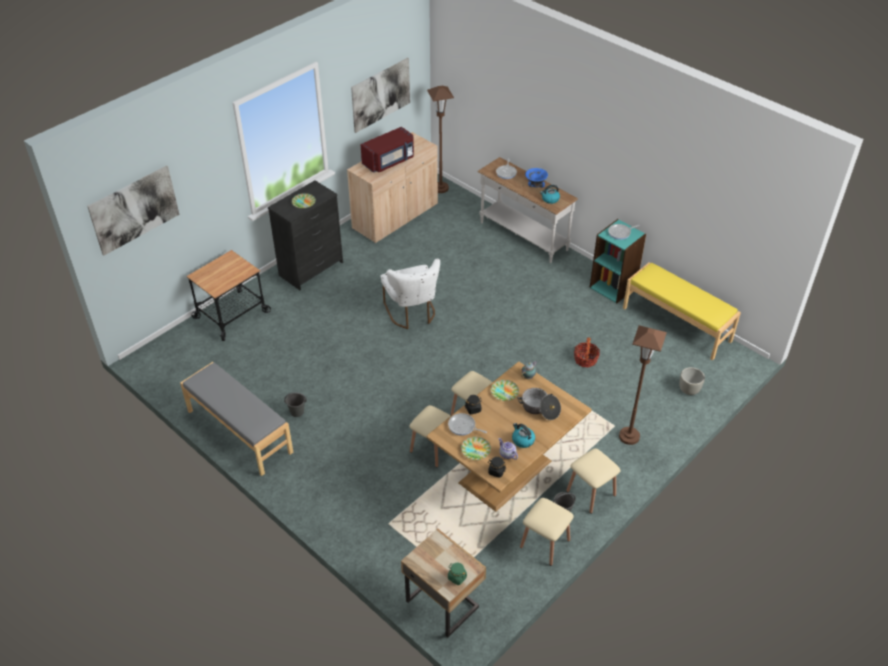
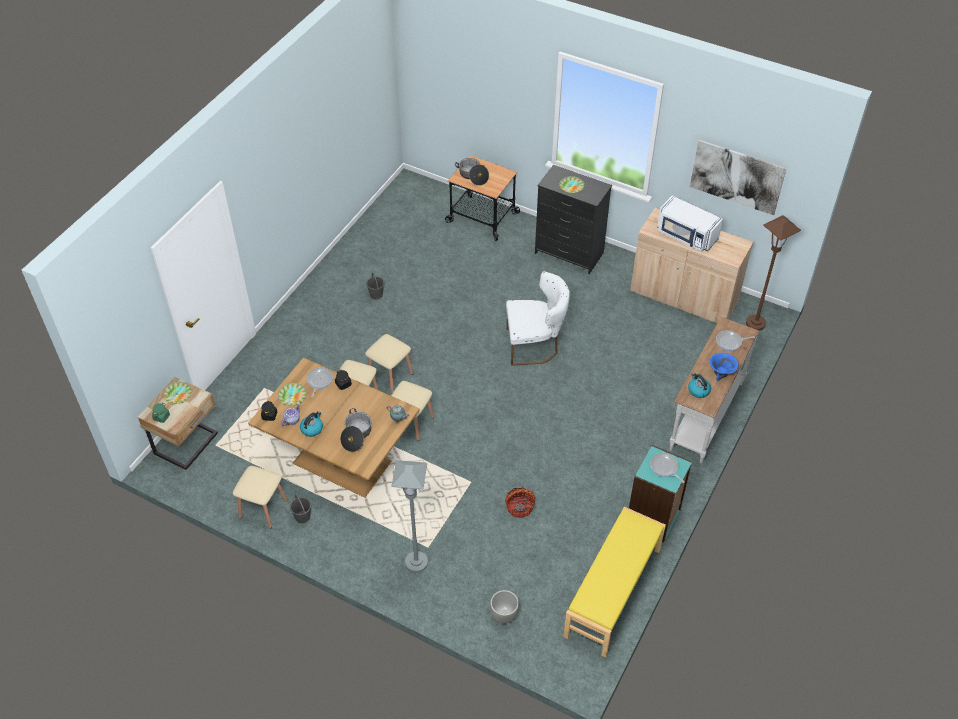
camera: 75 degrees right, 5 degrees up
picture [87,166,179,256] -> none
grey bench [180,362,293,476] -> none
red microwave [360,127,414,173] -> white microwave [657,196,723,252]
white chair [381,259,440,329] -> white chair turned 150 degrees counterclockwise [506,271,570,365]
plate [491,380,519,401] -> plate moved to [163,382,192,404]
beige stool [566,448,621,514] -> beige stool moved to [365,334,413,393]
brown floor lamp [619,325,667,445] -> grey floor lamp [391,460,428,573]
none -> cooking pot [455,158,489,186]

